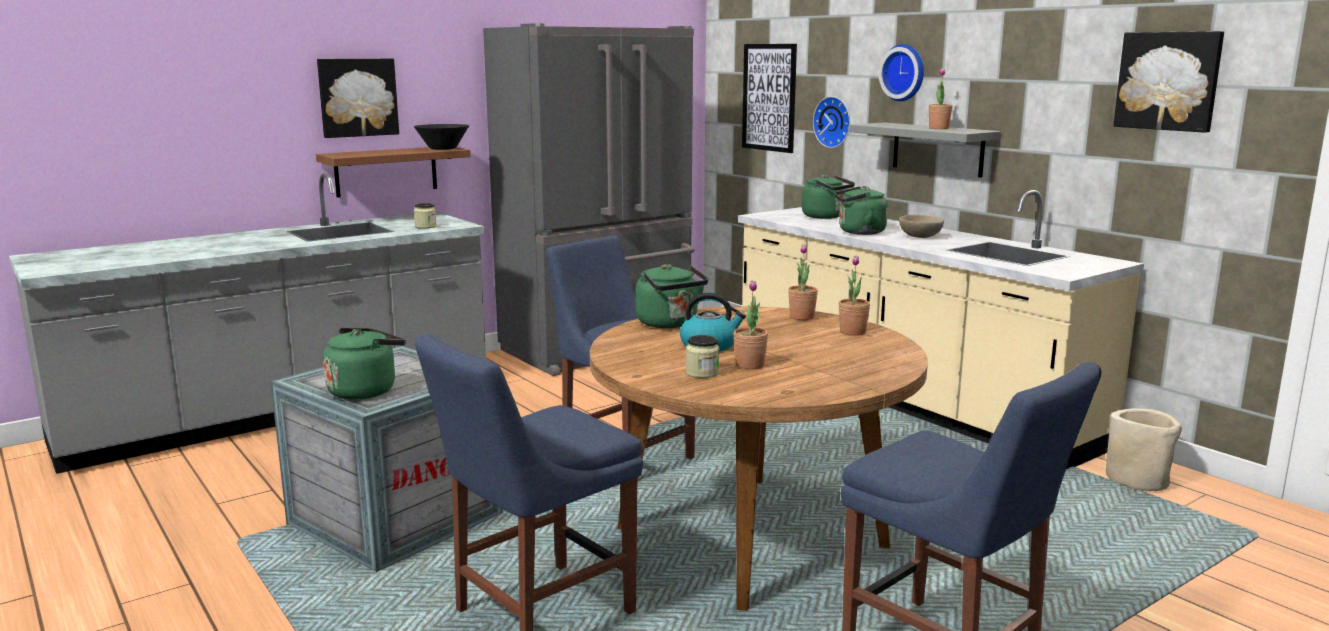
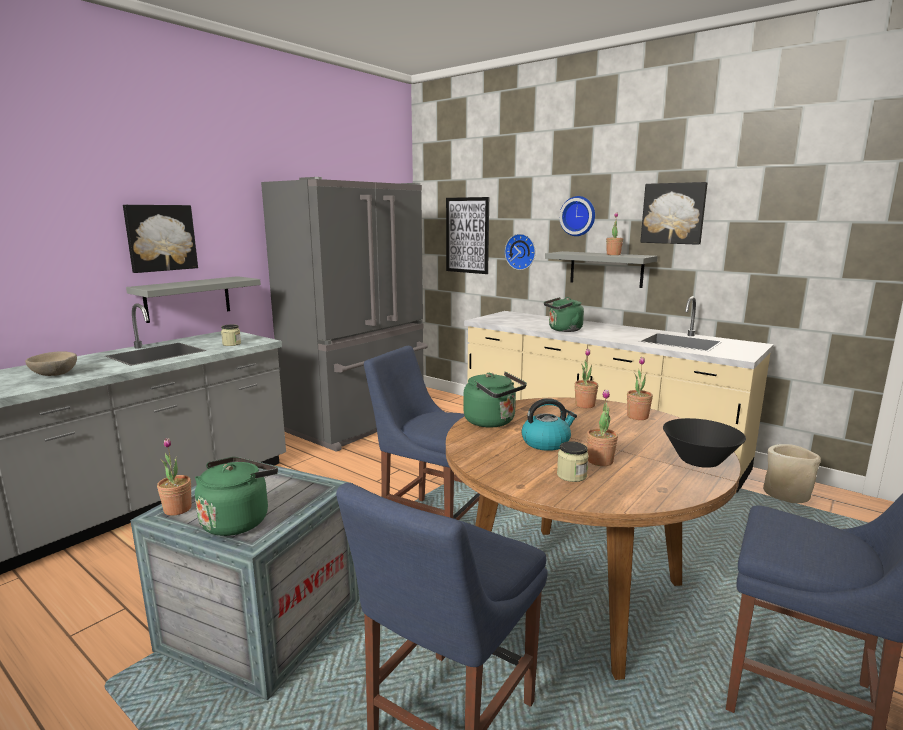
camera: 15 degrees left, 0 degrees up
brown shelf [316,147,470,198] -> grey shelf [126,276,261,323]
black bowl [414,124,469,150] -> black bowl moved to [663,418,746,468]
green kettle [802,175,855,219] -> none
beige bowl [899,215,944,238] -> beige bowl moved to [25,351,77,376]
picture [1113,31,1224,133] -> picture moved to [640,182,707,245]
none -> potted plant [157,438,192,516]

